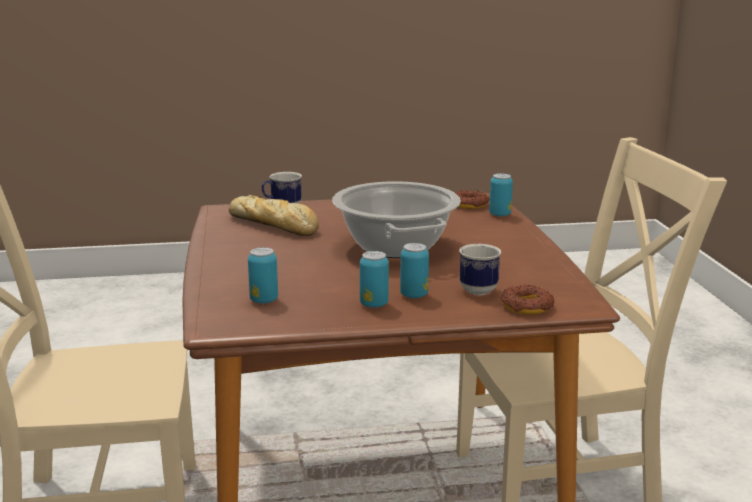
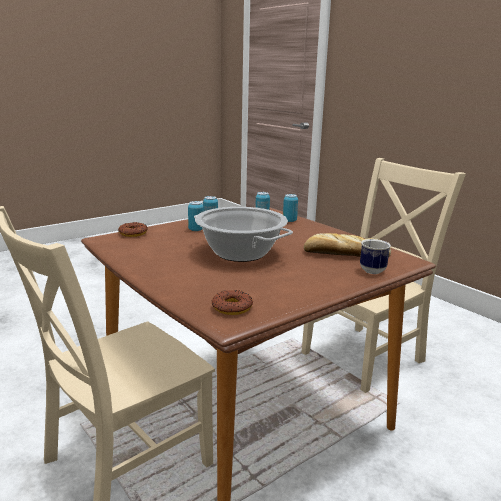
camera: 150 degrees right, 0 degrees up
mug [459,244,501,295] -> none
can [489,173,513,217] -> can moved to [283,194,298,222]

